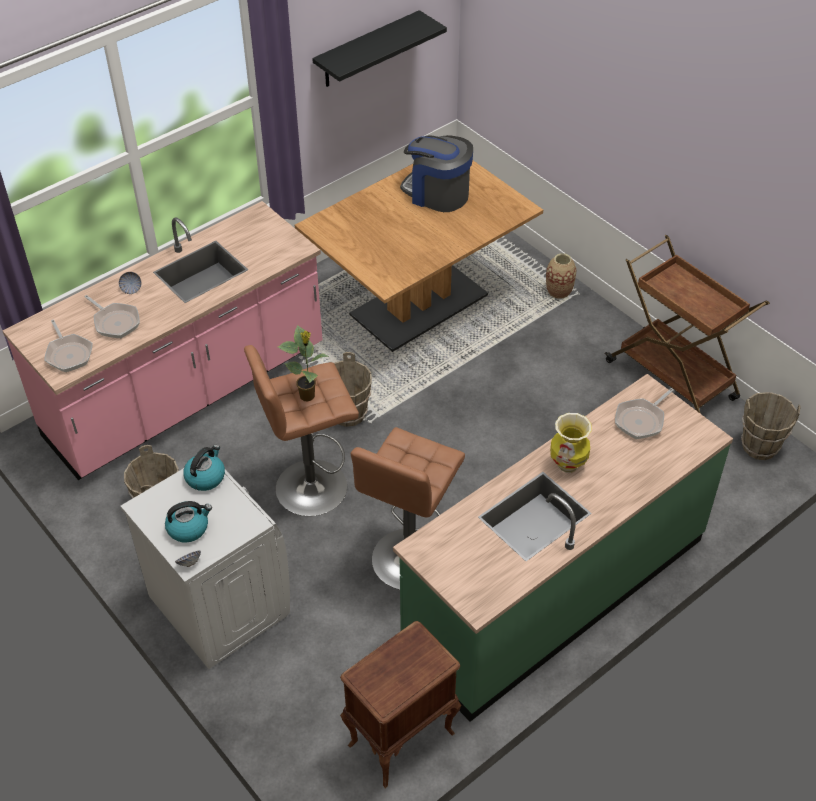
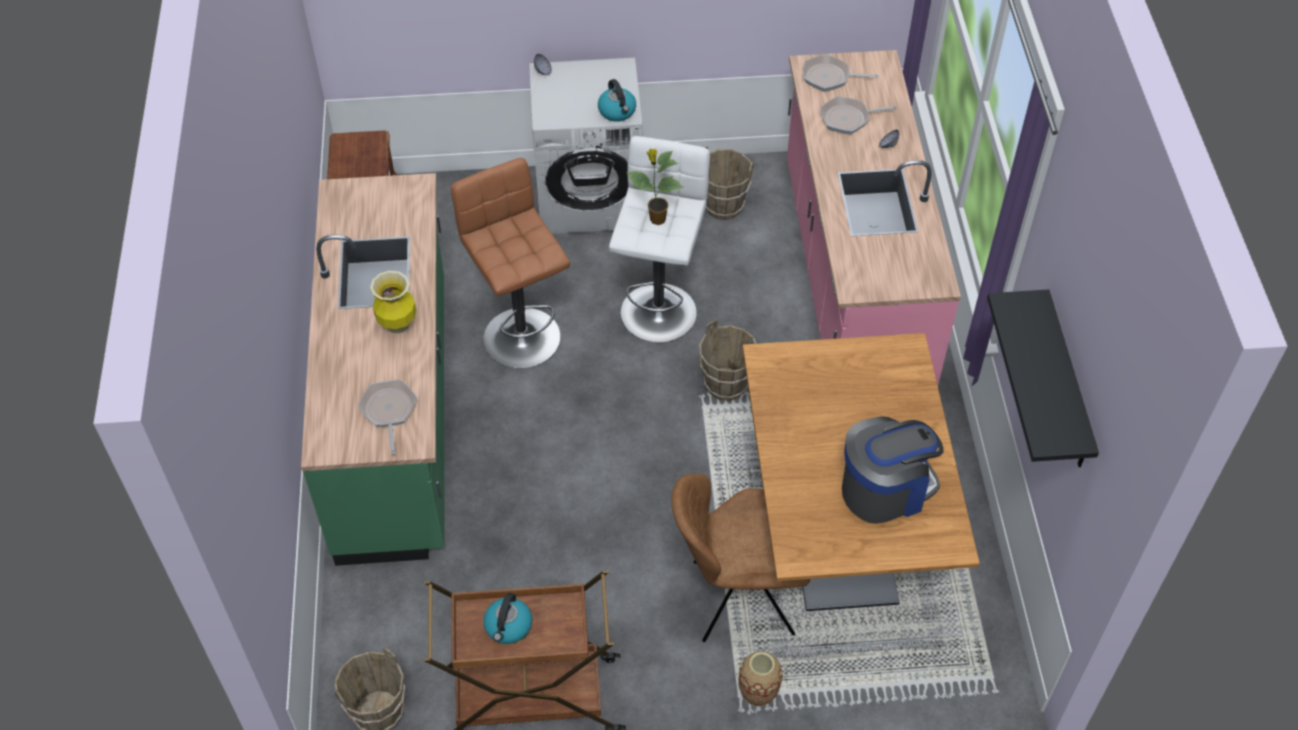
camera: 125 degrees right, 5 degrees up
kettle [165,501,212,543] -> kettle moved to [483,593,532,644]
brown stool [244,345,359,516] -> white stool [609,136,710,343]
none -> brown chair [671,474,810,642]

